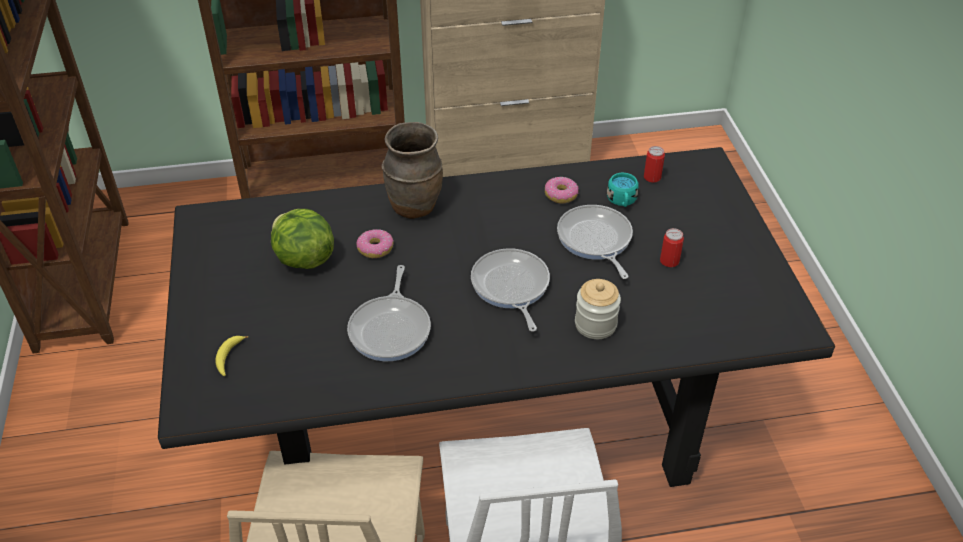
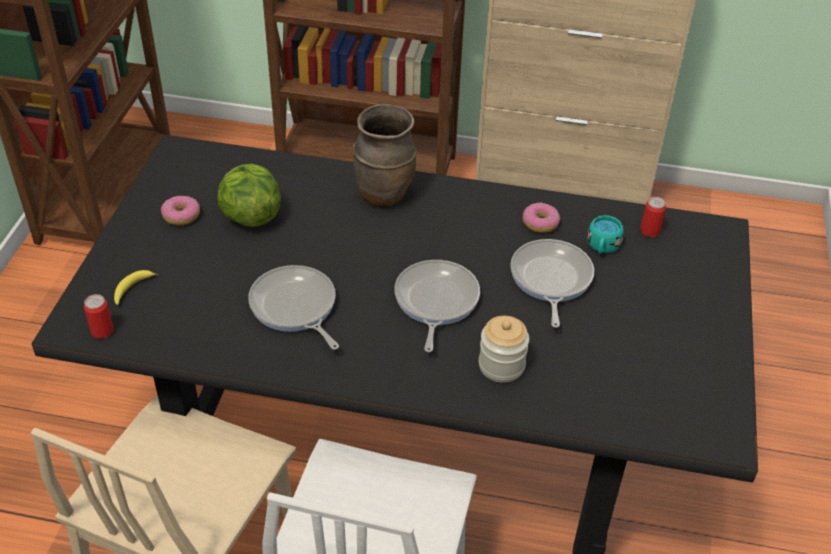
camera: 20 degrees right, 0 degrees up
frying pan [347,265,431,361] -> frying pan turned 120 degrees clockwise [248,265,339,350]
donut [356,229,393,258] -> donut moved to [161,196,200,225]
can [660,228,684,267] -> can moved to [84,294,114,339]

